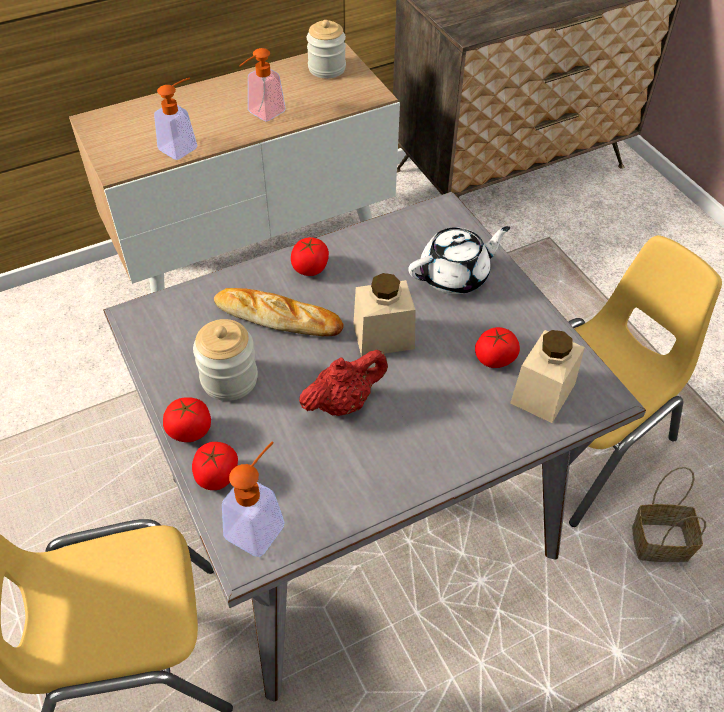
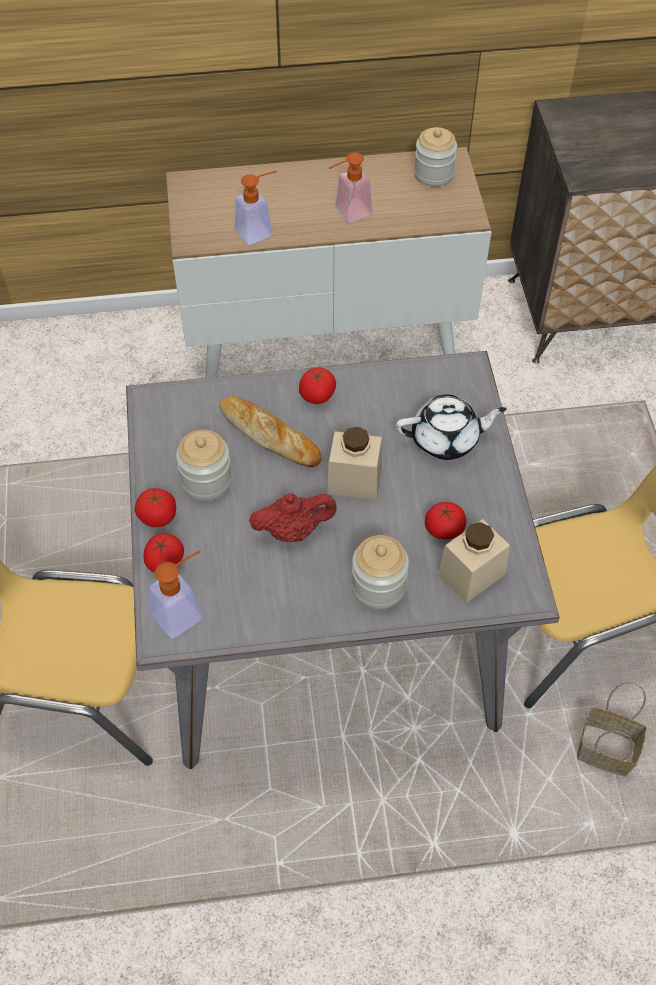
camera: 20 degrees right, 5 degrees up
none -> jar [352,535,409,609]

